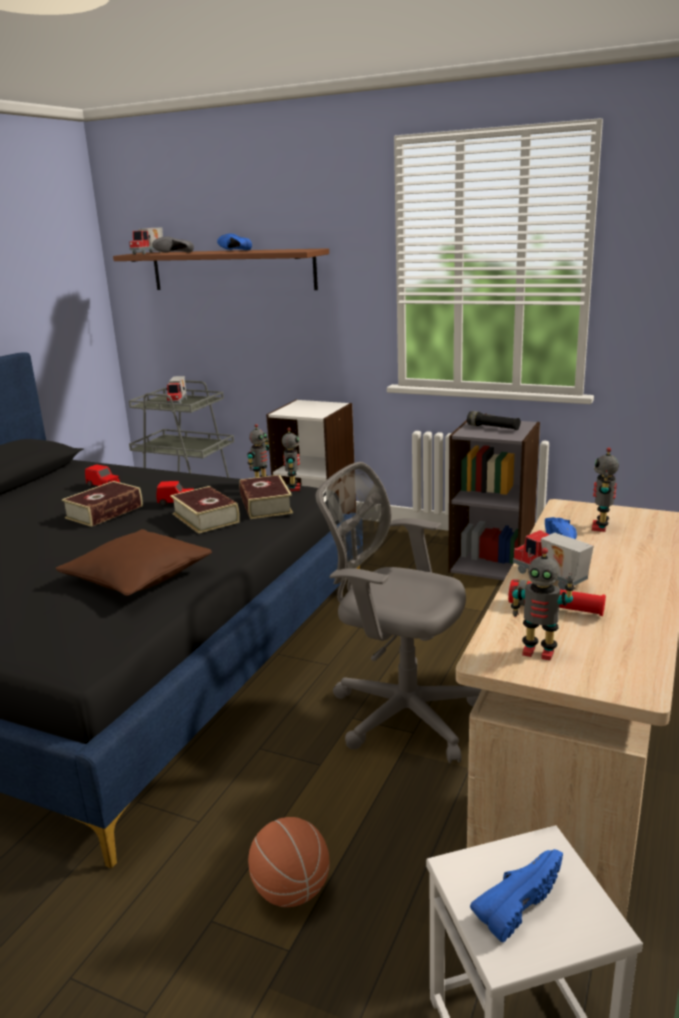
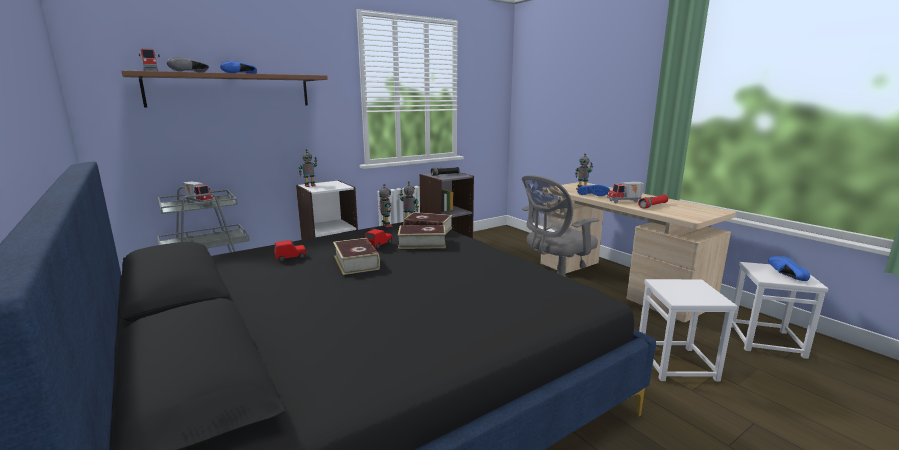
camera: 60 degrees left, 5 degrees down
brown pillow [56,529,212,596] -> none
basketball [248,817,330,907] -> white stool [639,279,737,381]
toy robot [511,548,575,661] -> toy robot moved to [299,149,317,187]

